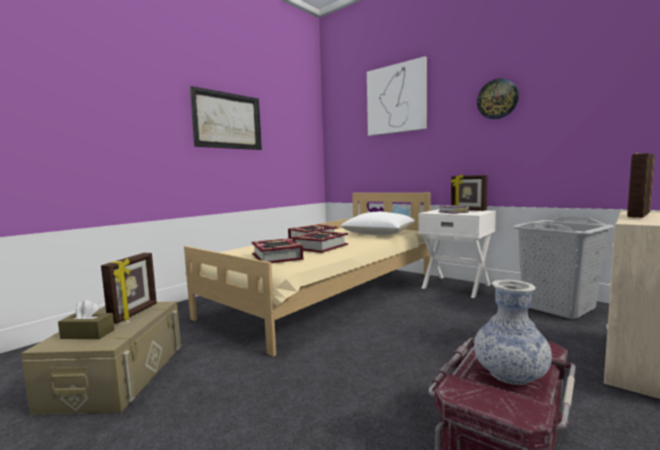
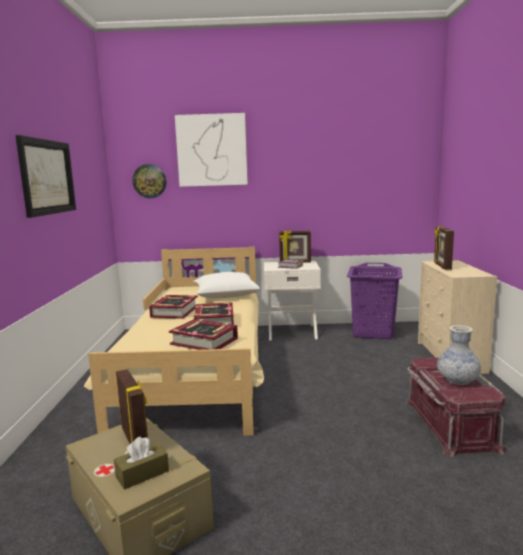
camera: 40 degrees left, 5 degrees up
wall clock [477,78,519,119] -> wall clock moved to [132,164,166,198]
grey laundry basket [513,217,614,319] -> purple laundry basket [347,263,403,339]

